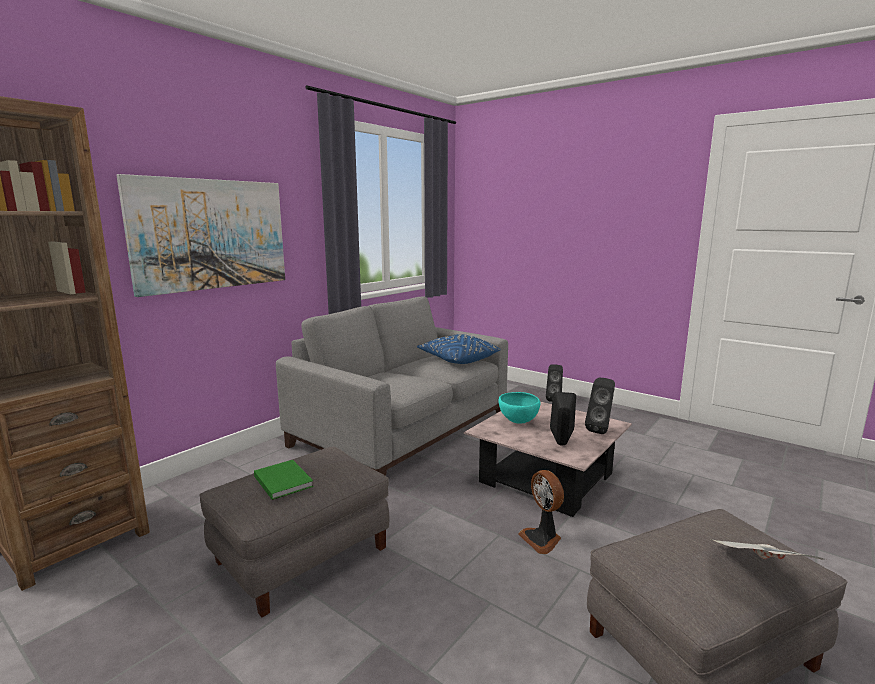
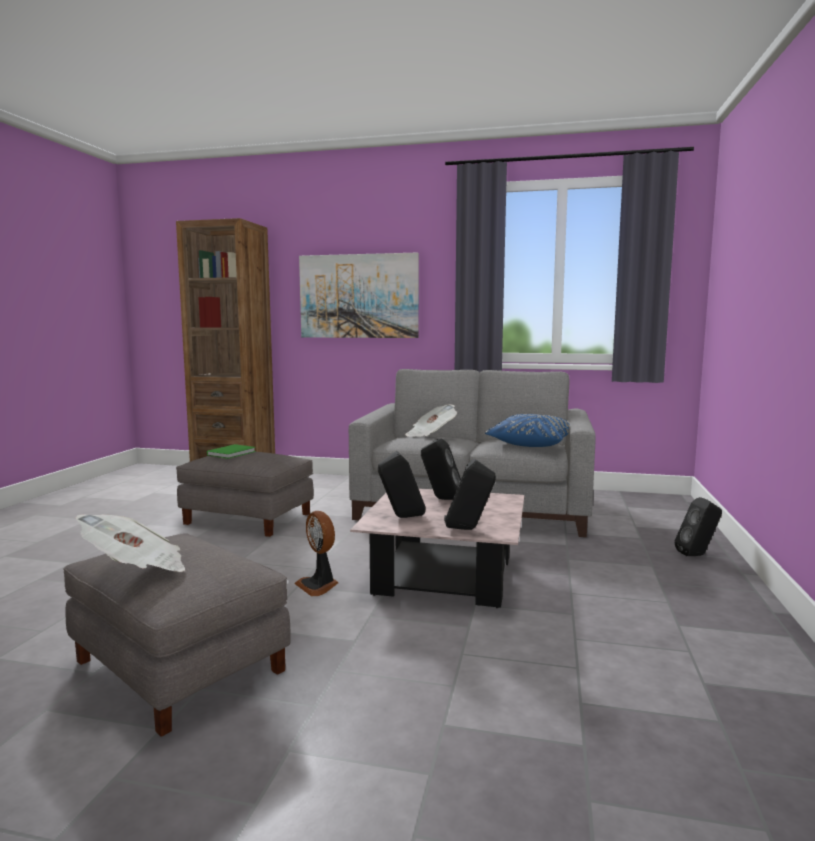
camera: 65 degrees right, 5 degrees down
turquoise bowl [498,392,540,424] -> black speaker [421,438,461,500]
fan [518,470,564,554] -> fan turned 75 degrees counterclockwise [294,511,338,596]
none -> newspaper [405,404,457,437]

